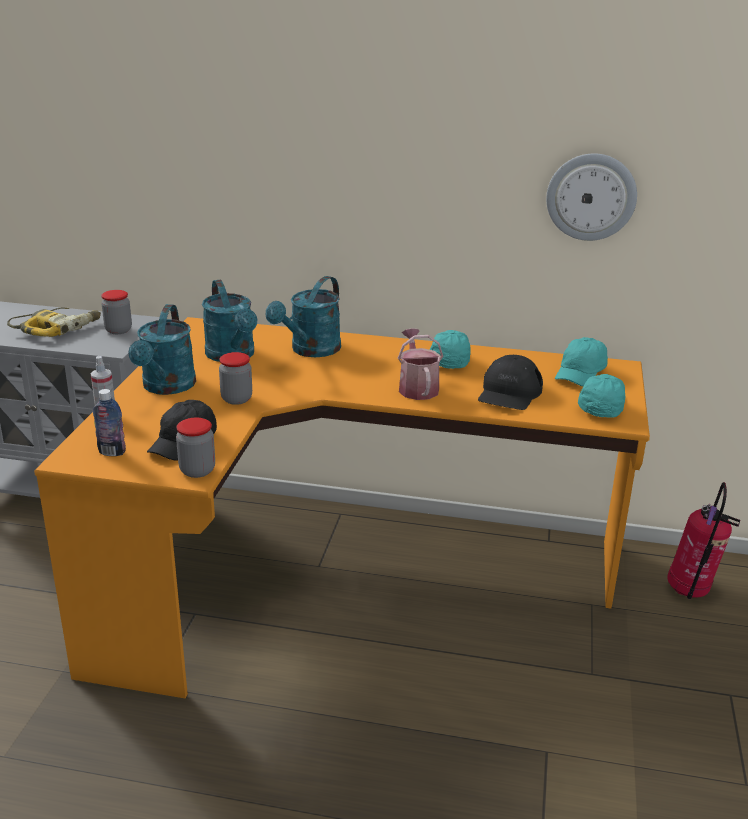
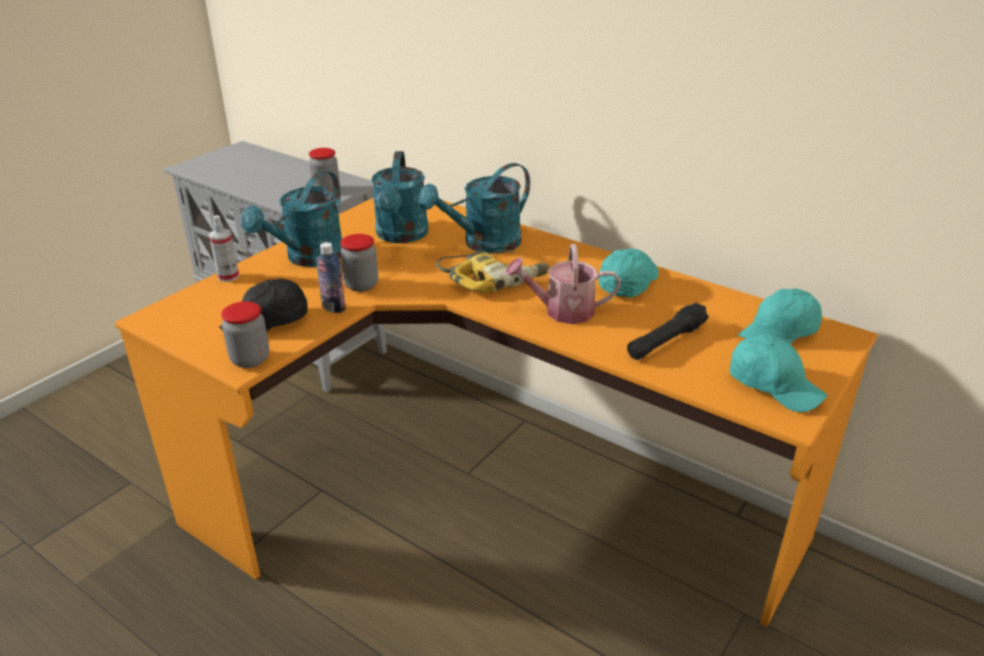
camera: 25 degrees right, 5 degrees up
power drill [7,308,101,337] -> power drill moved to [436,250,550,293]
bottle [93,389,126,456] -> bottle moved to [316,242,346,313]
watering can [398,328,443,400] -> watering can turned 105 degrees counterclockwise [505,244,621,324]
black cap [478,355,543,410] -> black flashlight [627,302,709,360]
wall clock [546,153,637,241] -> none
turquoise cap [578,374,625,418] -> turquoise cap turned 90 degrees clockwise [730,334,827,412]
fire extinguisher [667,482,740,599] -> none

